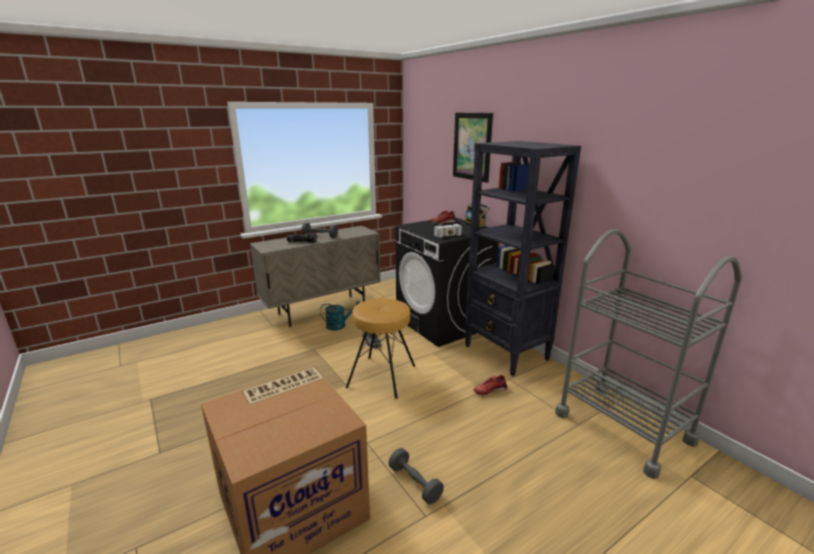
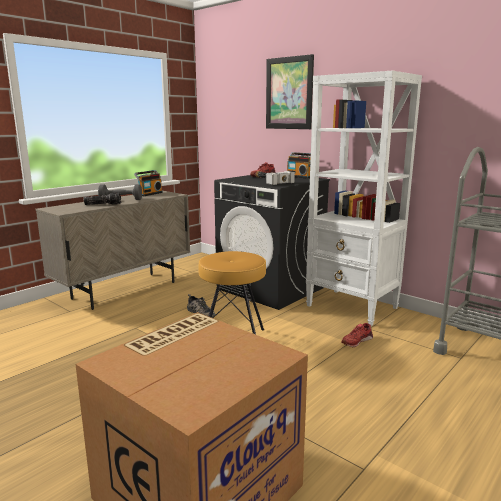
camera: 15 degrees left, 5 degrees down
turquoise watering can [320,301,360,330] -> none
grey dumbbell [388,448,444,504] -> none
black bookcase [465,141,581,376] -> white bookcase [306,71,422,326]
none -> radio [134,170,163,196]

